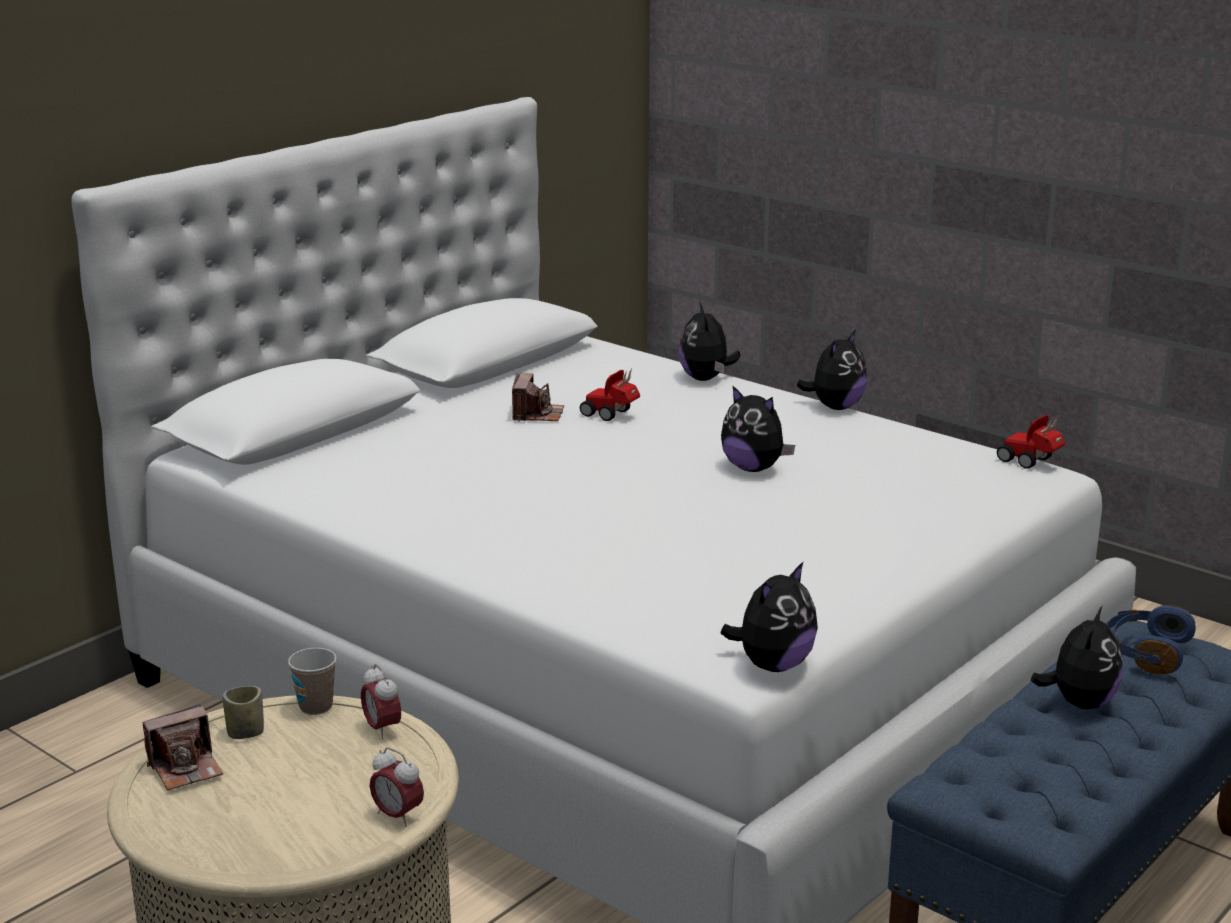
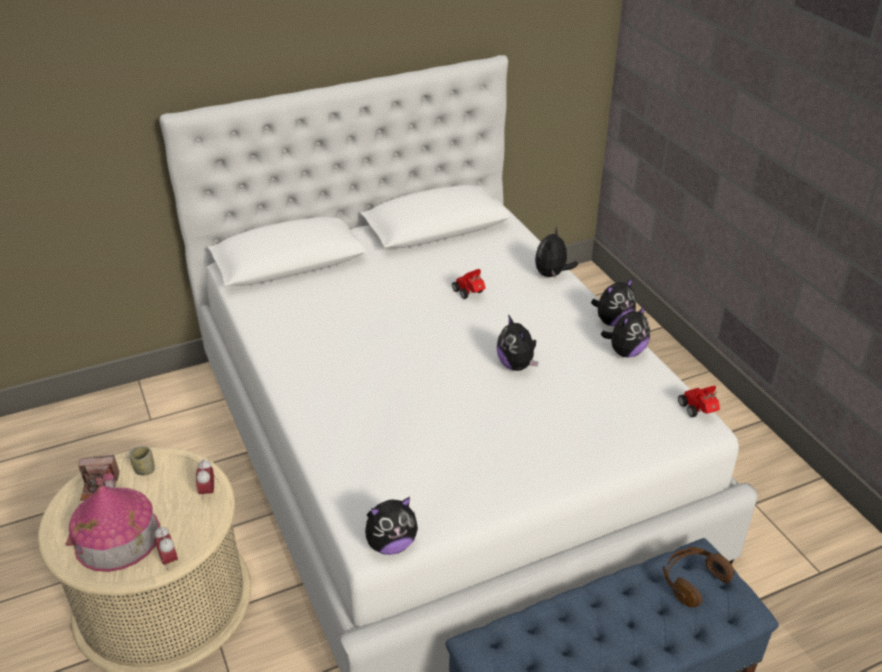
camera: 25 degrees right, 15 degrees up
cup [288,648,336,715] -> none
camera [512,373,564,422] -> none
plush toy [1031,605,1122,709] -> plush toy moved to [601,305,650,357]
blue headphones [1107,605,1196,675] -> brown headphones [663,546,734,608]
none -> toy house [65,473,160,572]

